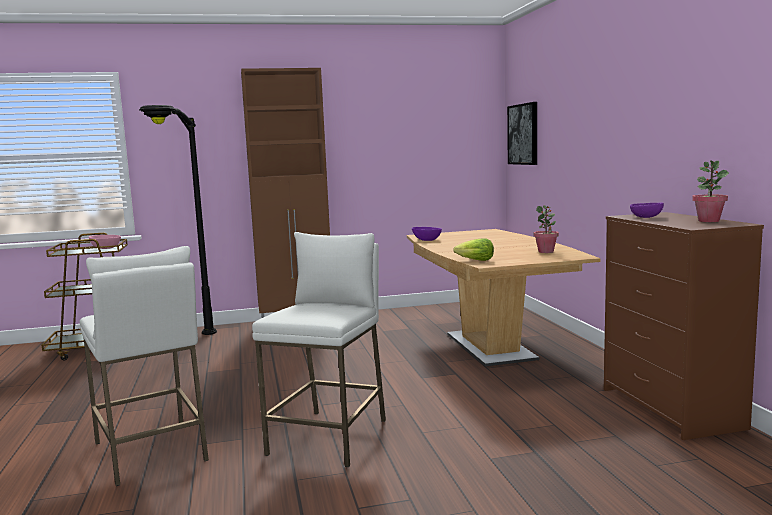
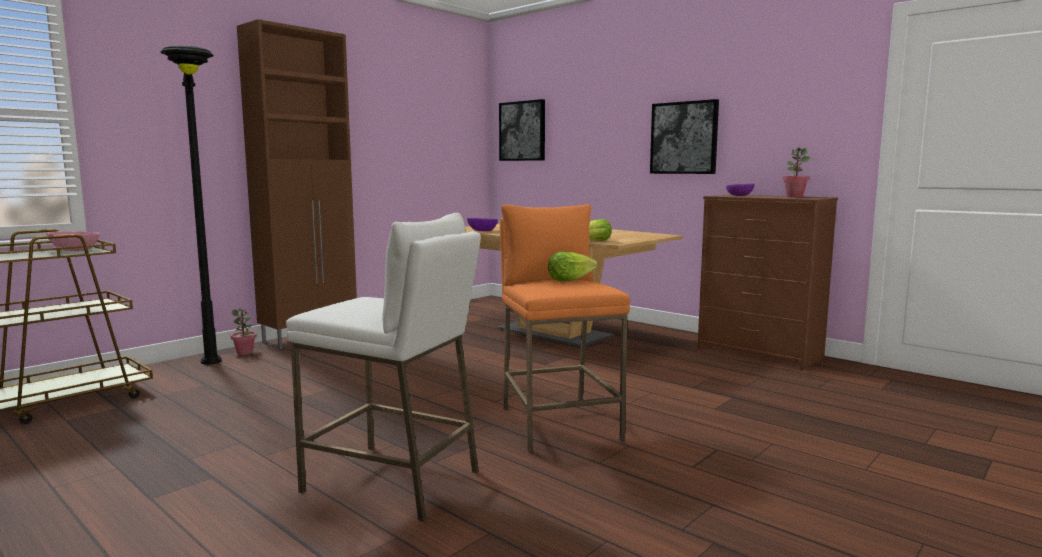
camera: 35 degrees left, 0 degrees up
white stool [252,232,386,467] -> orange stool [500,204,630,453]
potted plant [534,205,559,253] -> potted plant moved to [231,308,257,355]
none -> lettuce [548,252,598,282]
none -> picture [650,99,719,174]

